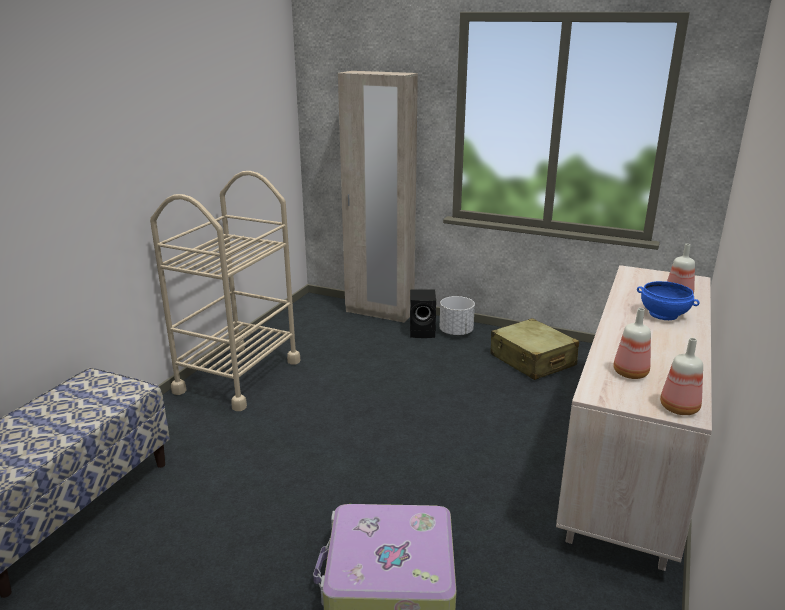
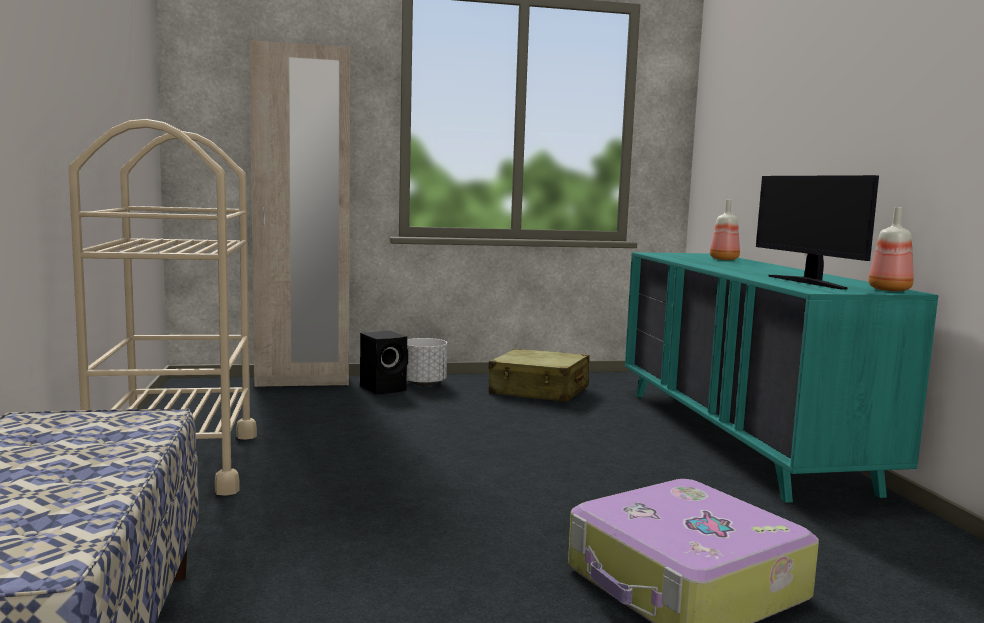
camera: 35 degrees left, 15 degrees down
beige dresser [556,265,712,571] -> turquoise dresser [625,252,938,503]
bottle [613,308,651,379] -> monitor [756,175,879,290]
blue bowl [637,281,700,320] -> none

